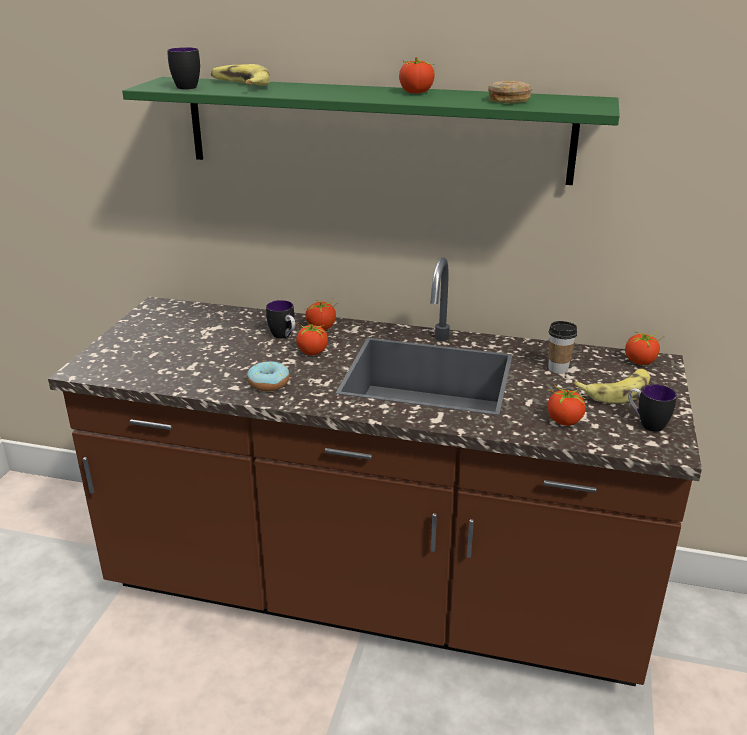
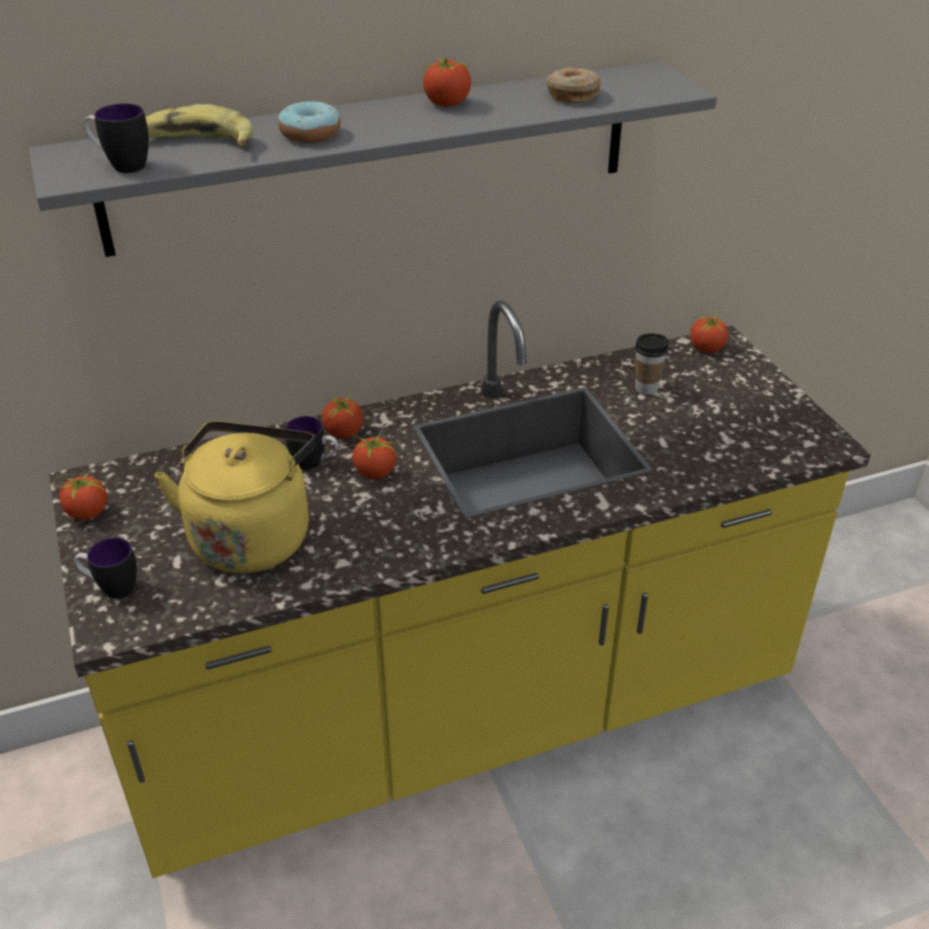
camera: 35 degrees left, 10 degrees up
brown counter [48,257,702,686] -> yellow counter [49,301,871,878]
green shelf [122,77,620,185] -> grey shelf [29,61,717,257]
donut [247,361,290,391] -> donut moved to [278,100,341,143]
tomato [548,383,588,426] -> tomato moved to [53,471,107,520]
banana [573,369,650,403] -> none
mug [628,384,677,432] -> mug moved to [74,538,137,599]
none -> yellow kettle [155,421,316,573]

